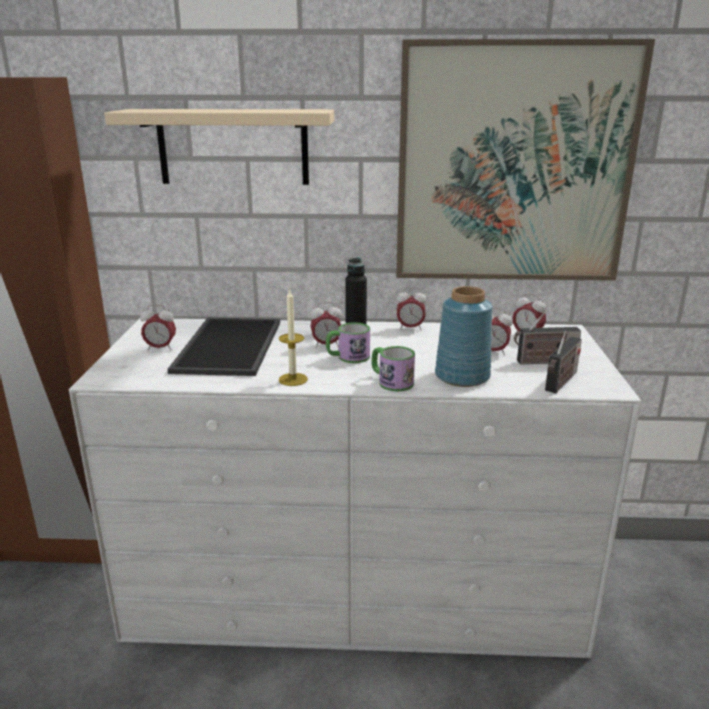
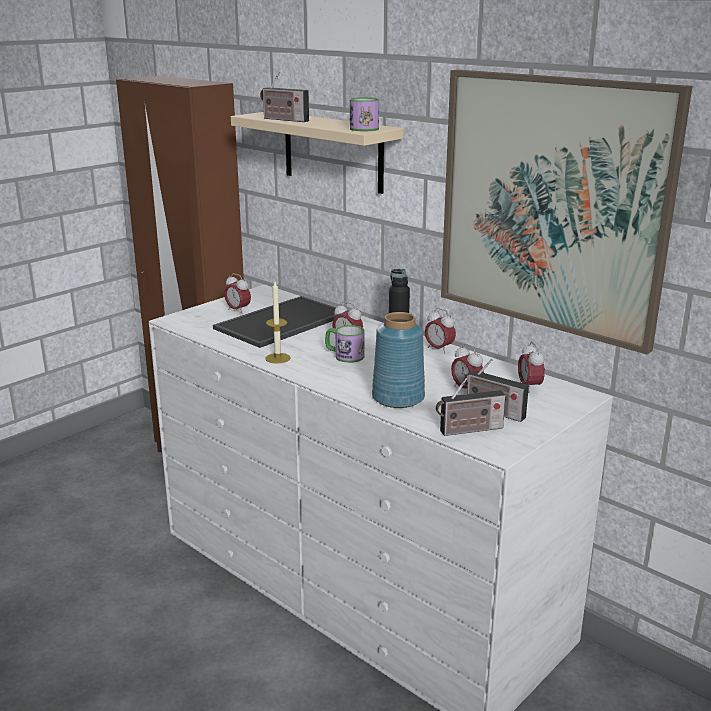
camera: 40 degrees right, 0 degrees up
mug [371,346,415,391] -> mug moved to [350,97,379,131]
none -> radio [260,72,309,122]

